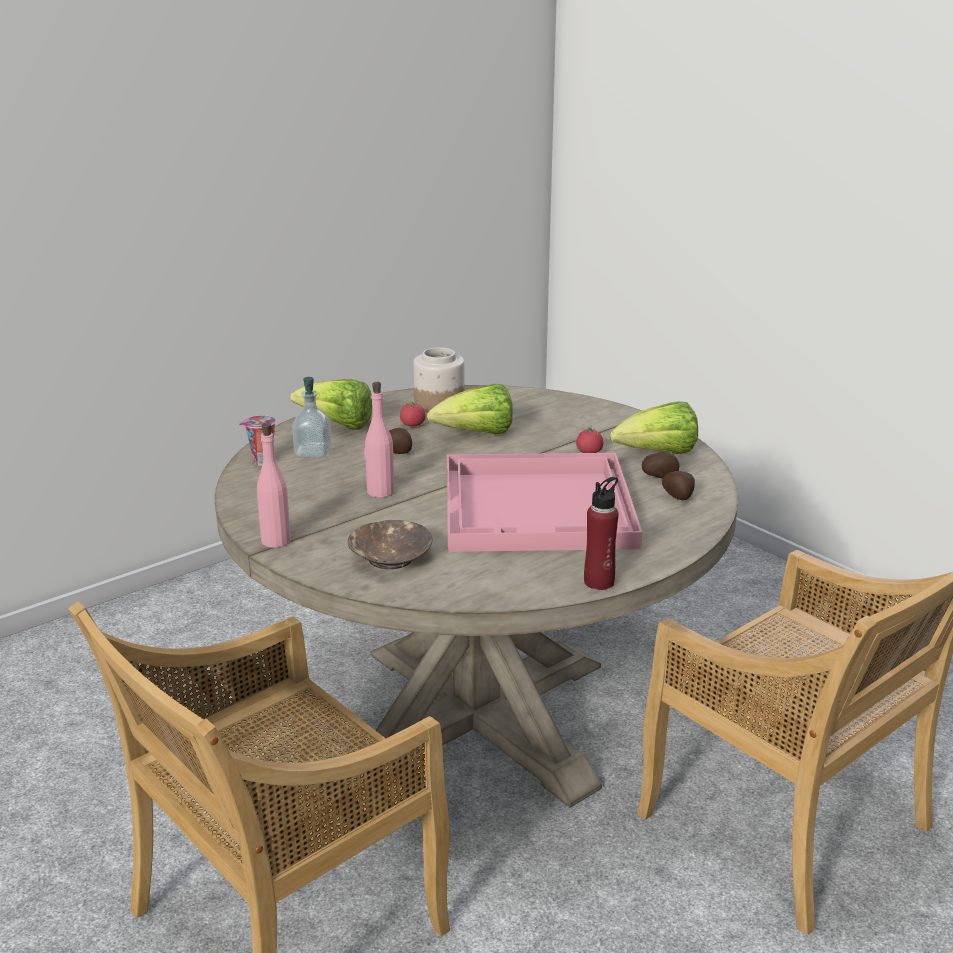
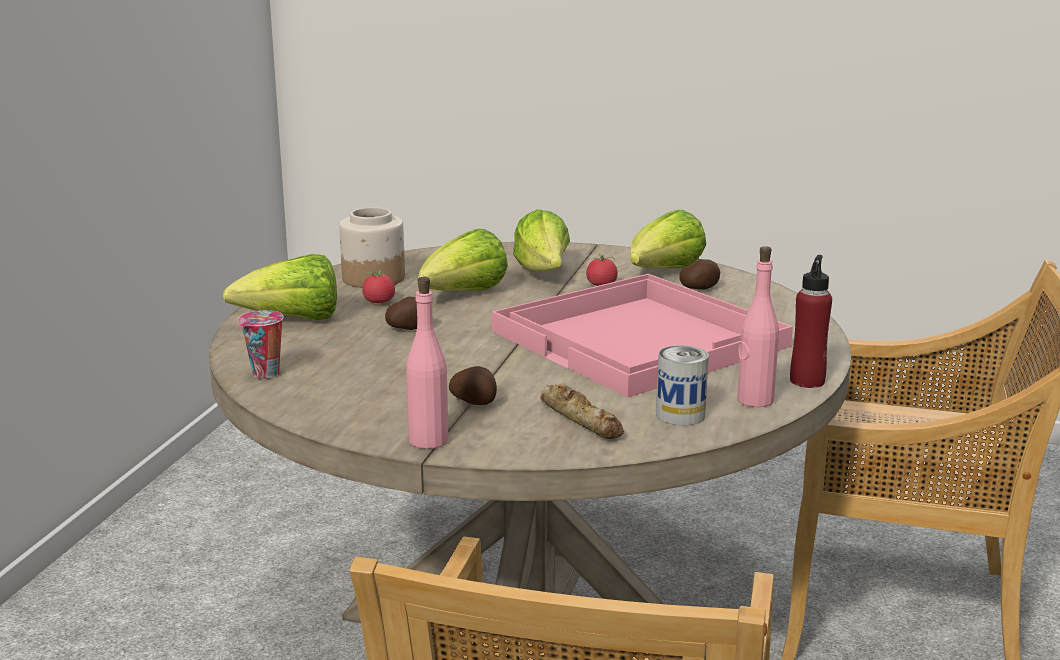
camera: 35 degrees left, 5 degrees down
soap dispenser [292,377,332,458] -> none
brown bowl [348,520,433,569] -> bread [540,384,624,439]
pink bottle [364,382,394,498] -> pink bottle moved to [737,246,779,407]
potato [662,471,695,500] -> potato moved to [449,366,497,405]
none -> lettuce [513,209,570,272]
none -> can [656,345,709,425]

